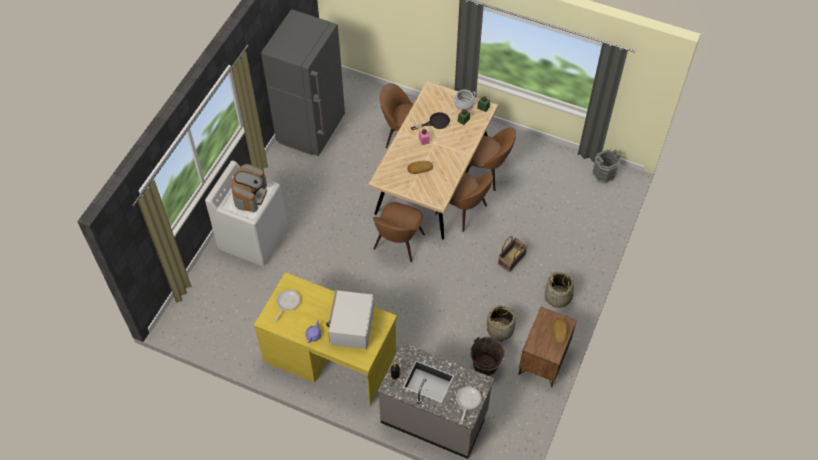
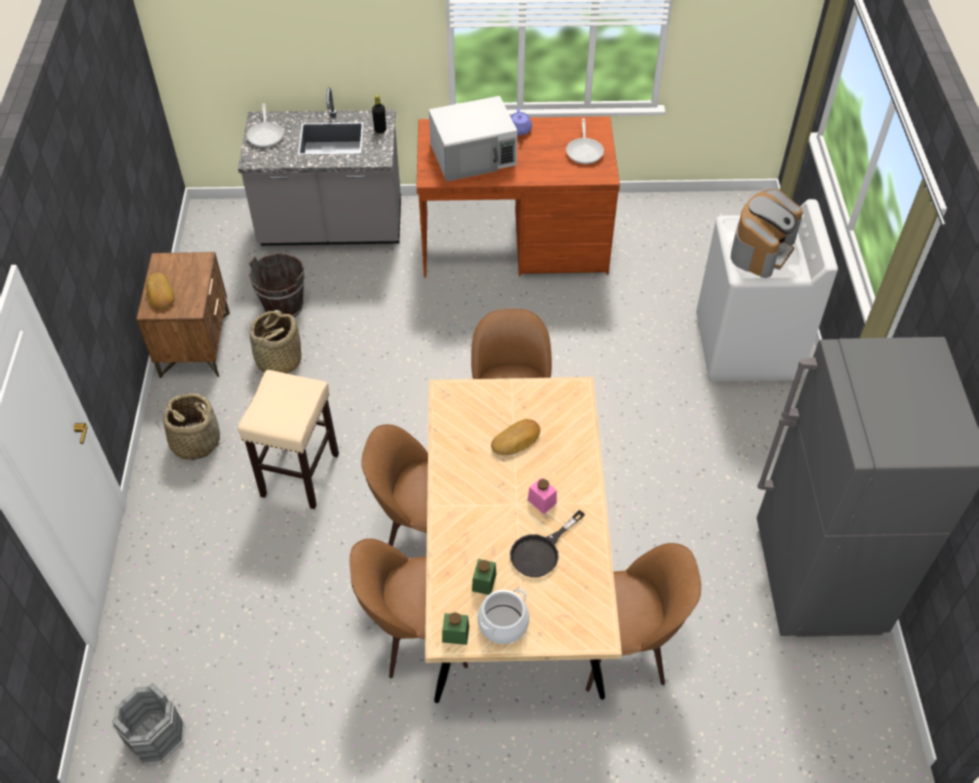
camera: 155 degrees right, 5 degrees down
coffee machine [231,164,267,212] -> coffee machine turned 135 degrees counterclockwise [731,189,803,278]
yellow desk [254,272,397,406] -> brown desk [417,116,620,278]
white microwave [326,290,374,349] -> white microwave turned 90 degrees clockwise [429,96,518,182]
basket [498,236,528,272] -> beige stool [238,370,339,509]

